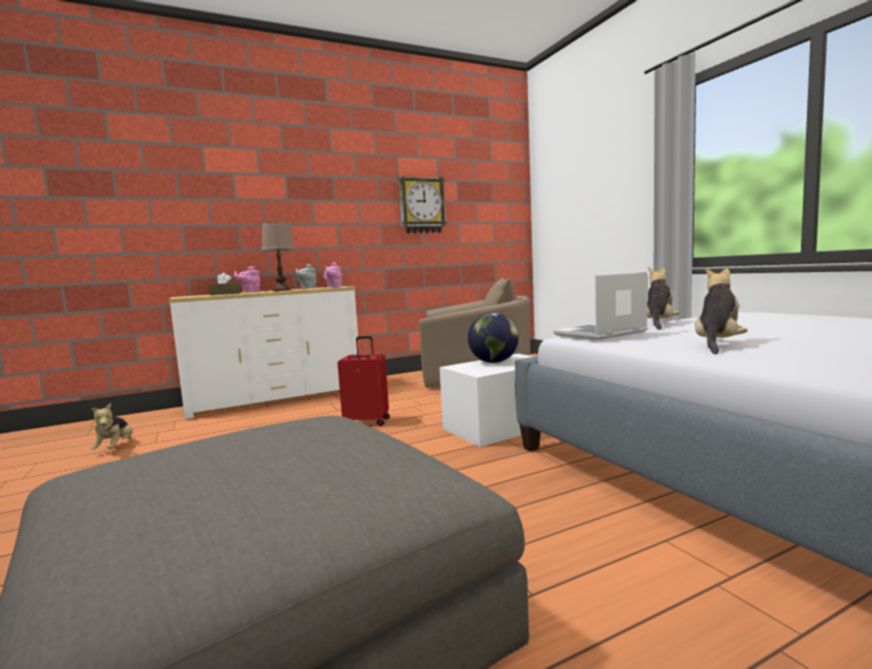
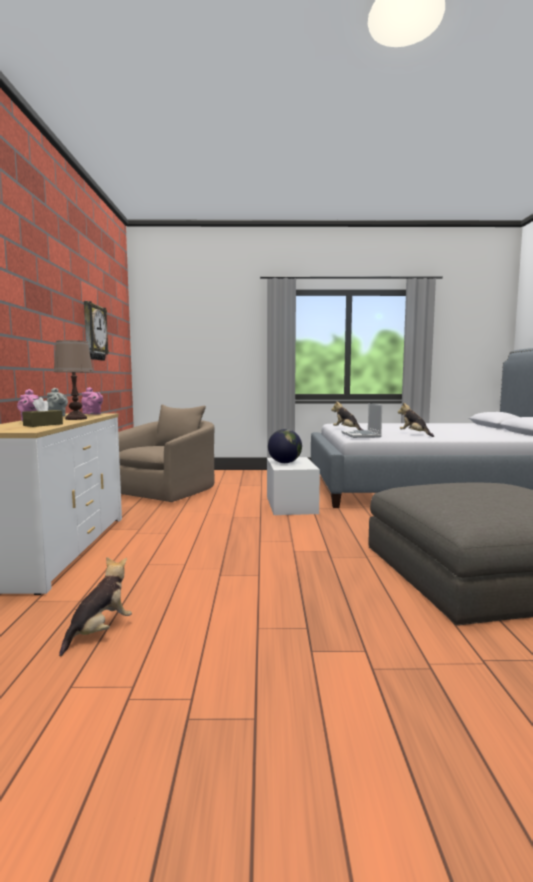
camera: 65 degrees left, 0 degrees up
plush toy [91,403,133,450] -> plush toy turned 75 degrees counterclockwise [59,557,132,656]
red suitcase [338,336,390,426] -> none

